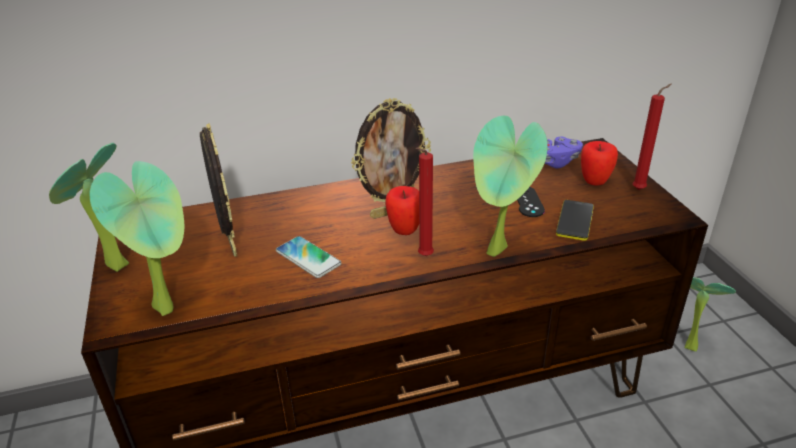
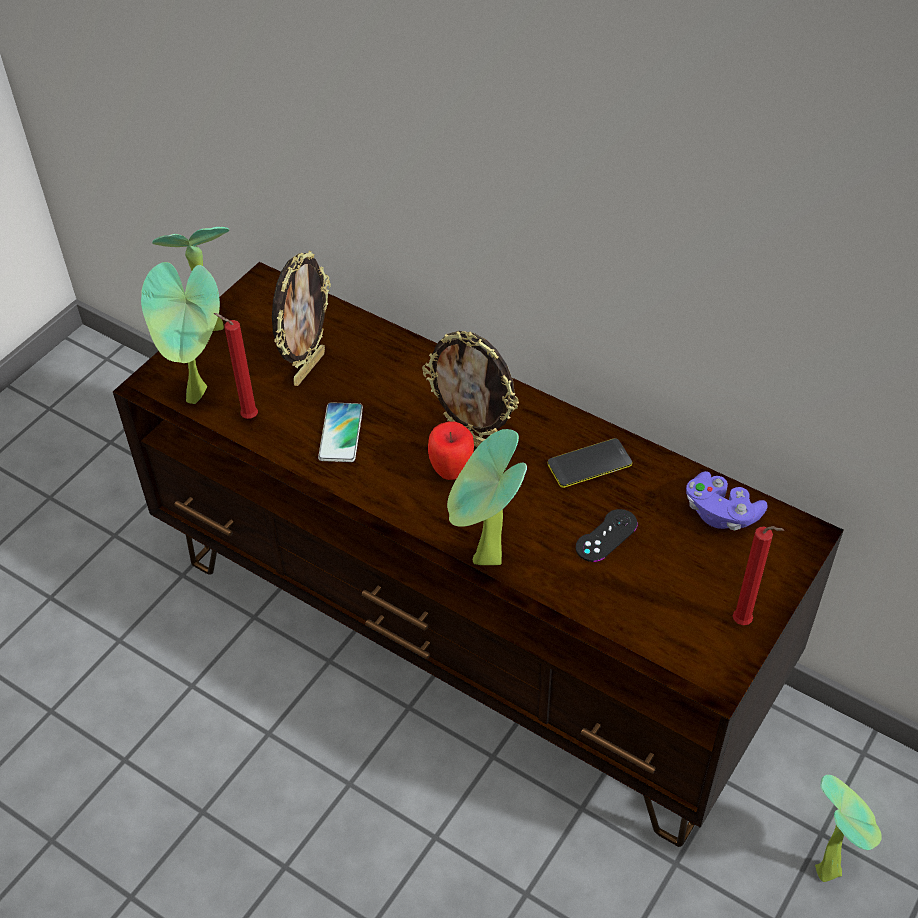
camera: 50 degrees right, 15 degrees up
red candle [416,148,434,256] -> red candle moved to [214,313,258,419]
phone [556,200,594,241] -> phone moved to [548,438,632,488]
apple [581,141,618,185] -> none

